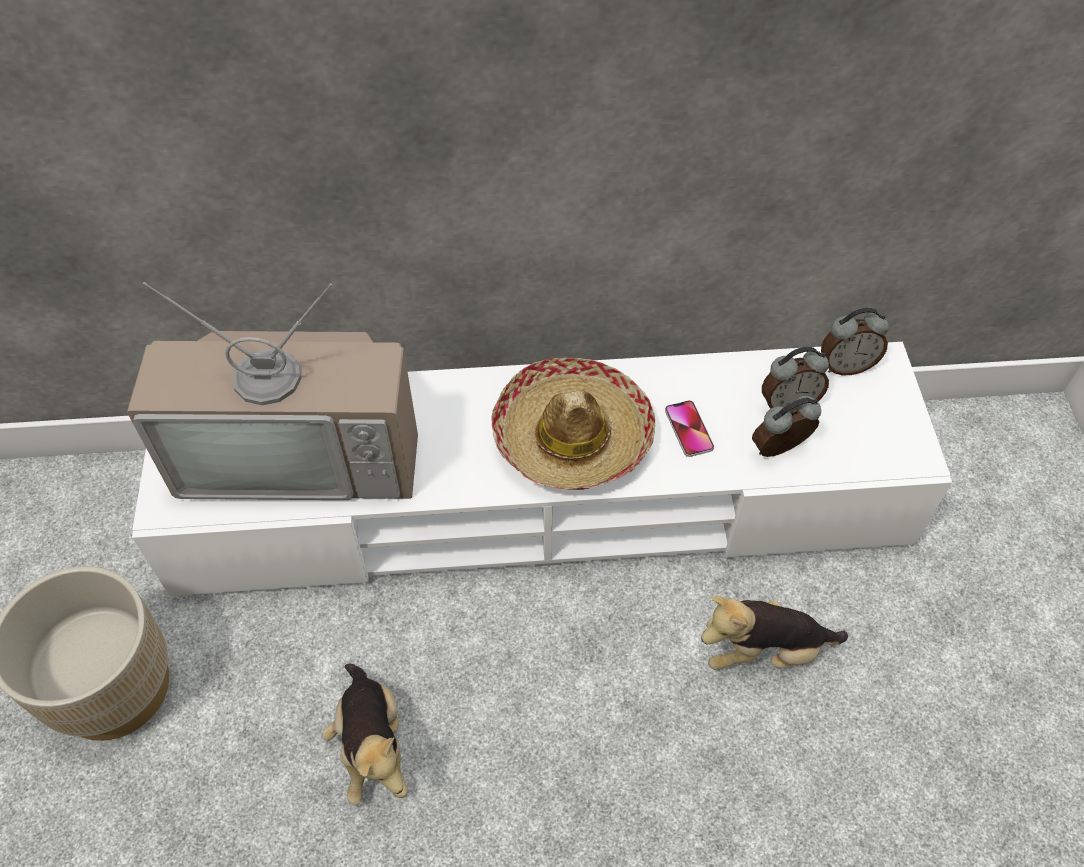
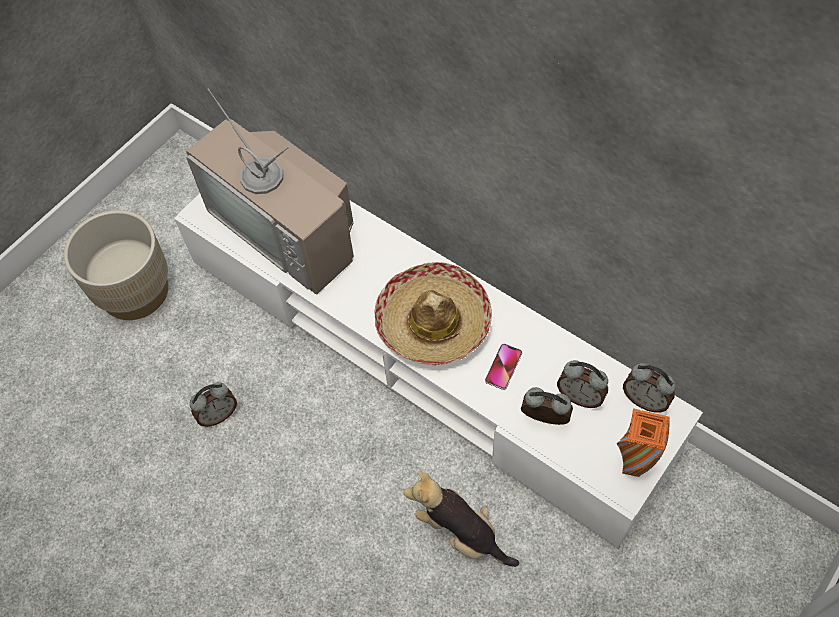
camera: 45 degrees right, 5 degrees up
plush toy [322,663,408,805] -> alarm clock [190,382,237,427]
none -> orange vase [617,408,670,477]

